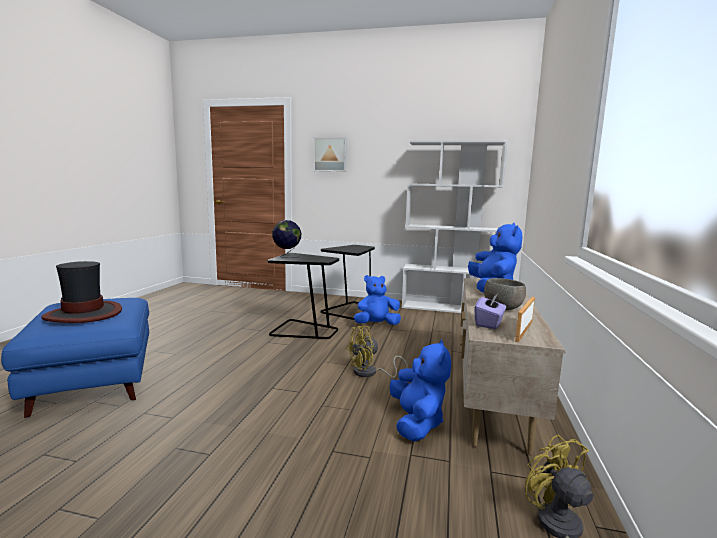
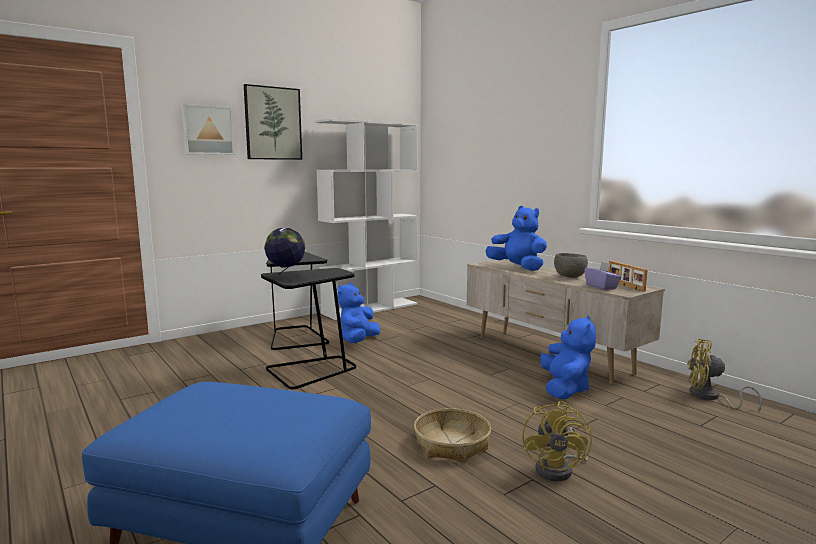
camera: 50 degrees left, 0 degrees up
hat [41,261,122,323] -> none
yellow fan [345,326,408,378] -> yellow fan moved to [522,401,592,481]
blue plush toy [390,340,451,442] -> blue plush toy turned 60 degrees clockwise [540,315,596,399]
none -> picture [244,84,302,160]
none -> basket [414,408,491,463]

